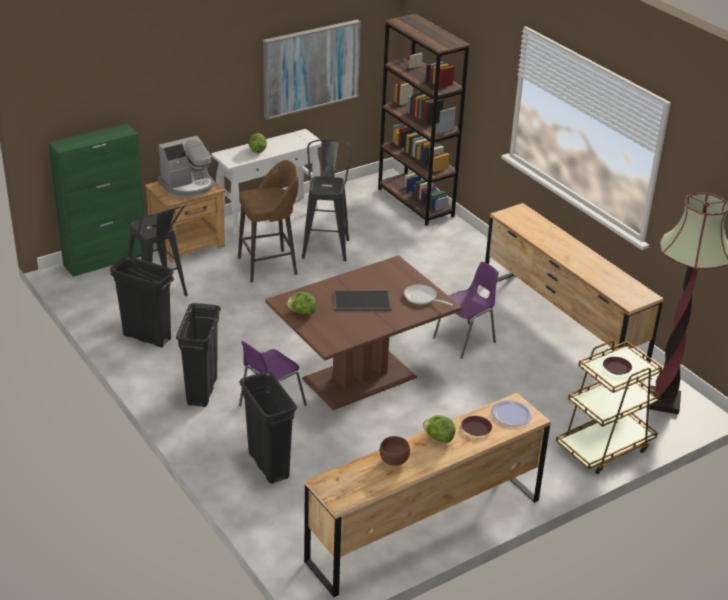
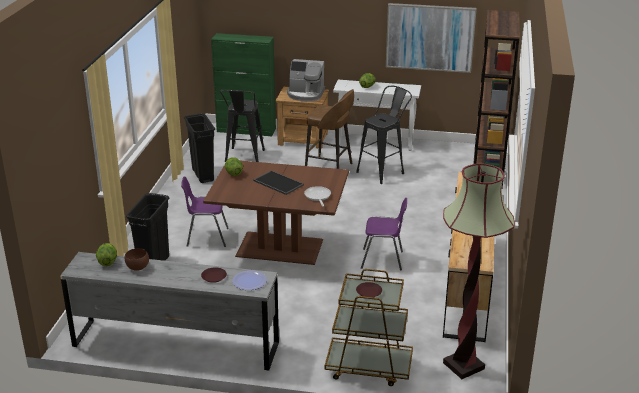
camera: 45 degrees right, 5 degrees down
black trash can [176,303,221,407] -> none
brown dresser [304,393,551,597] -> grey dresser [60,252,279,371]
lettuce [423,415,456,443] -> lettuce moved to [96,243,117,266]

